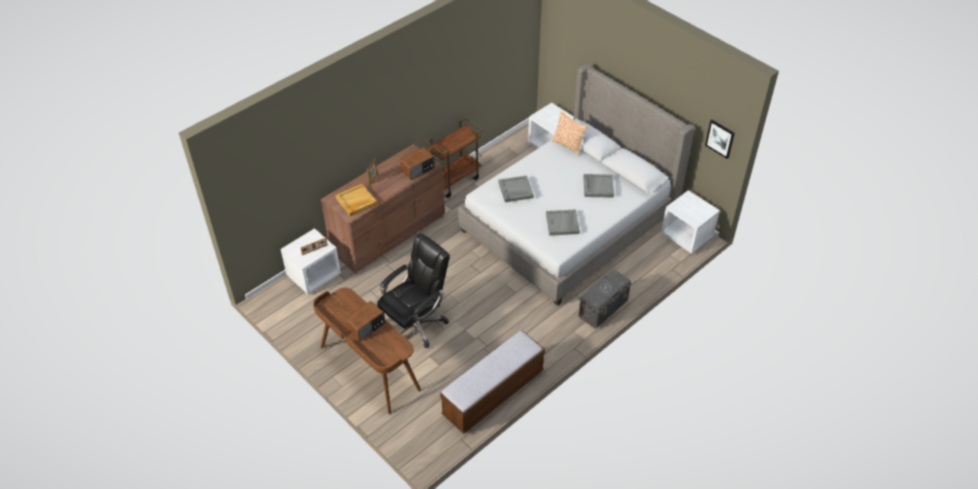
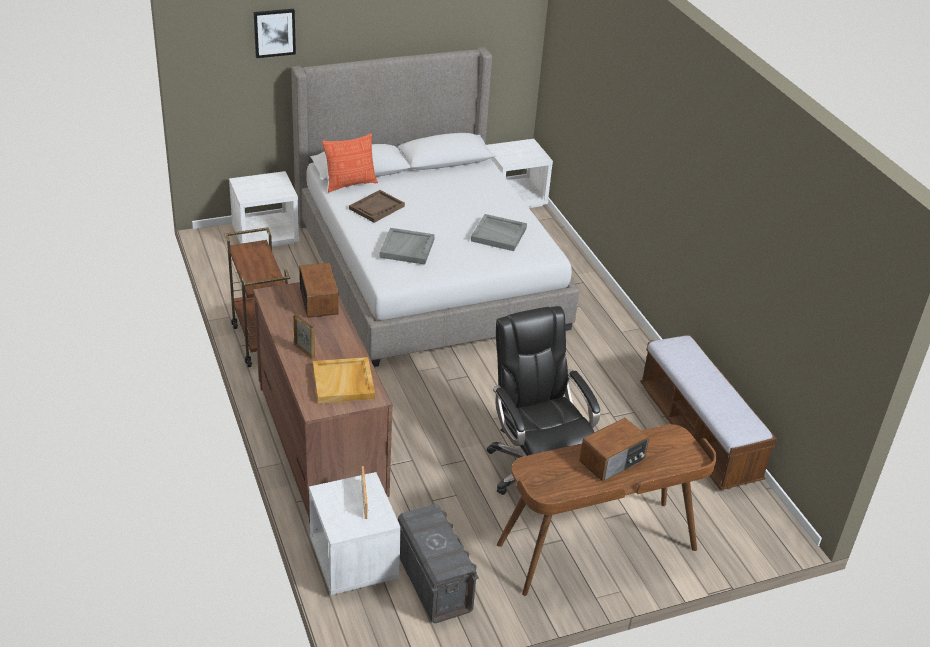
camera: 70 degrees left, 10 degrees down
radio [345,301,385,341] -> radio turned 75 degrees clockwise [579,418,649,482]
beige pillow [552,111,587,156] -> orange pillow [322,133,378,192]
grey storage box [579,269,632,329] -> grey storage box moved to [398,504,479,624]
grey tray [583,174,614,198] -> none
picture [705,120,735,159] -> picture moved to [254,9,296,58]
none -> brown tray [349,190,405,223]

